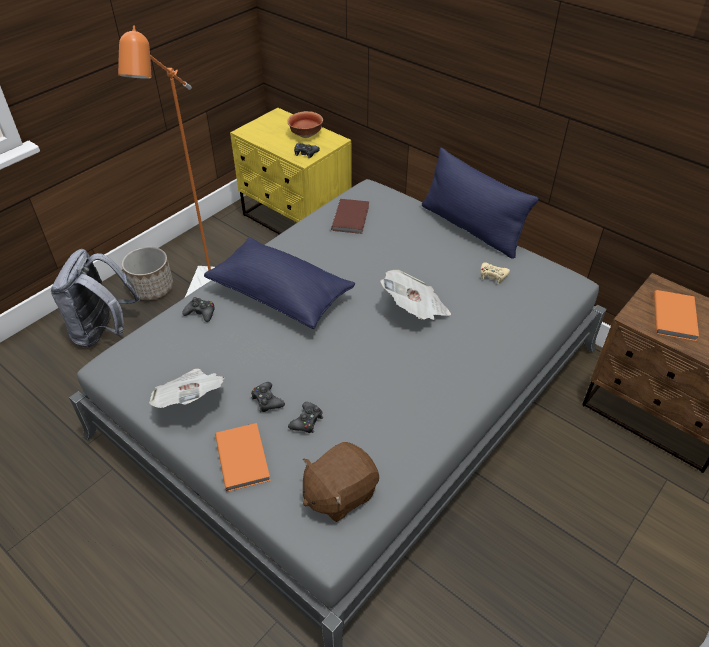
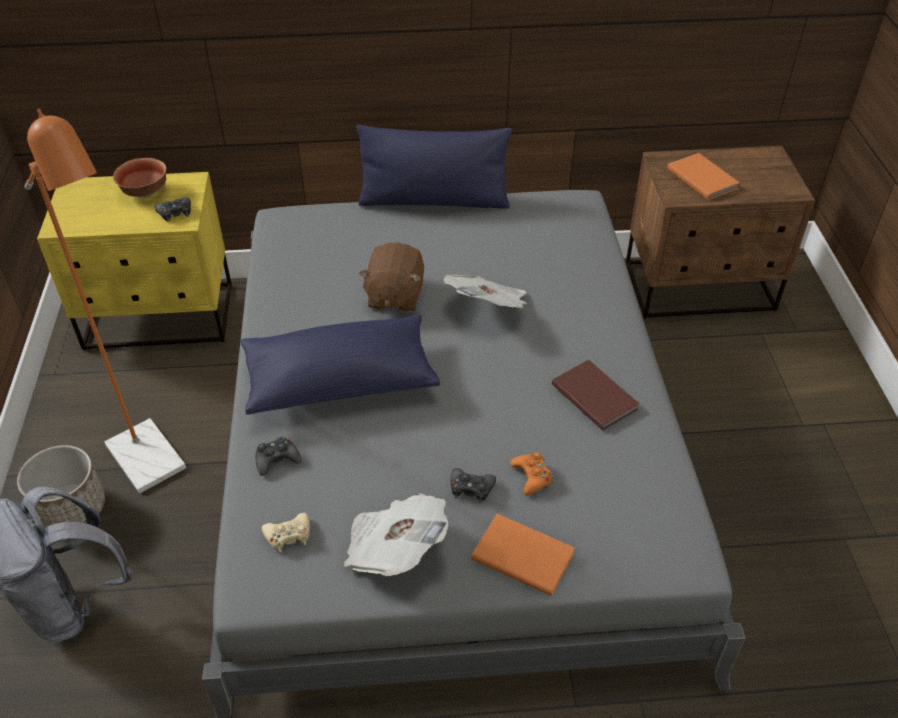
camera: 45 degrees left, 0 degrees up
black game controller [288,402,323,433] -> orange game controller [510,452,552,495]
brown plush toy [303,442,379,522] -> brown plush toy moved to [359,242,424,312]
brown book [331,199,369,234] -> brown book moved to [552,360,640,430]
beige game controller [481,262,510,284] -> beige game controller moved to [262,513,310,553]

